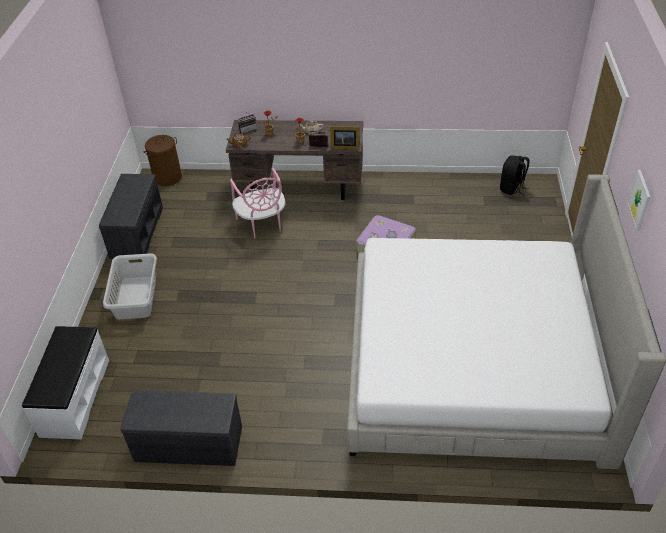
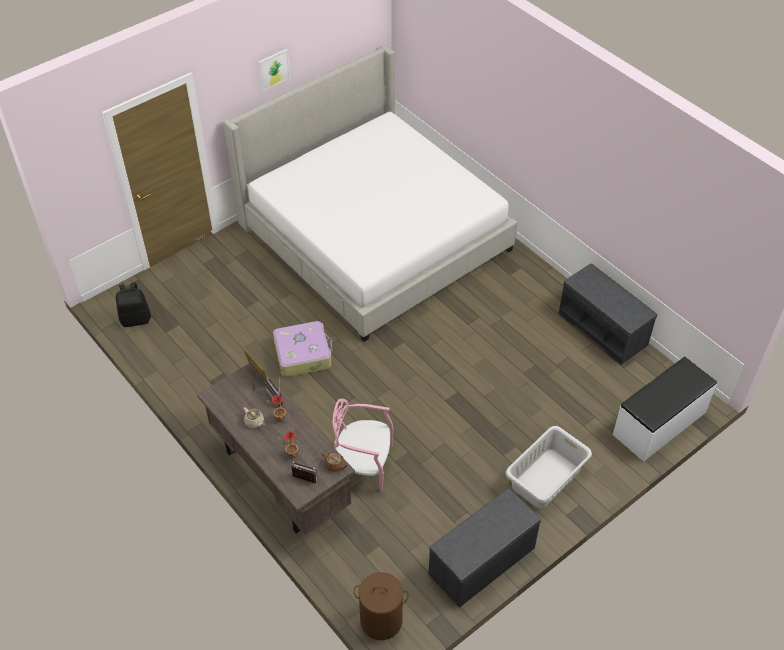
camera: 135 degrees left, 5 degrees up
pink chair [230,168,285,239] -> pink chair turned 105 degrees counterclockwise [332,398,394,492]

